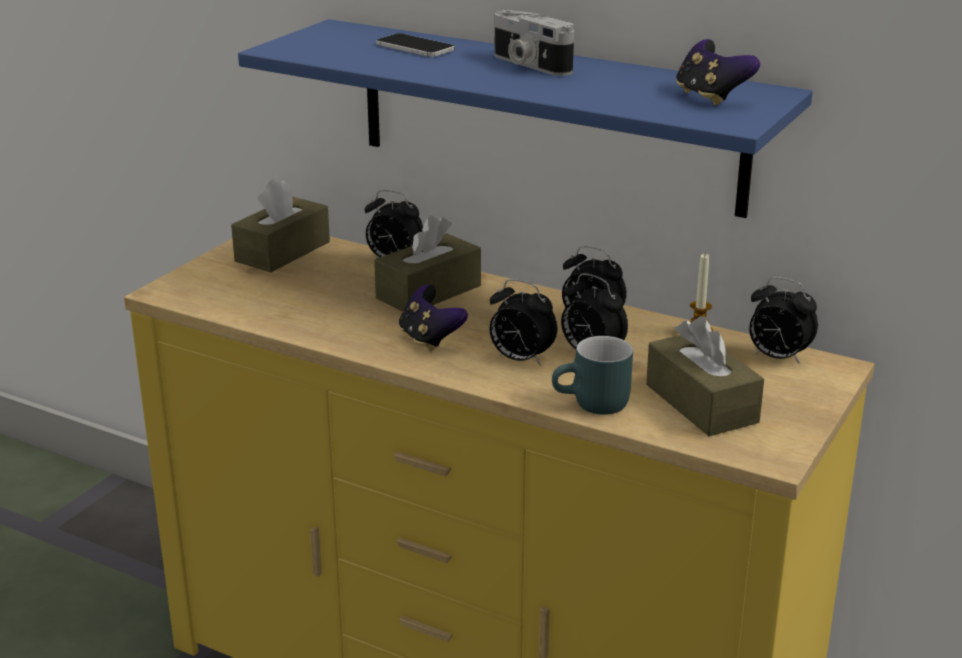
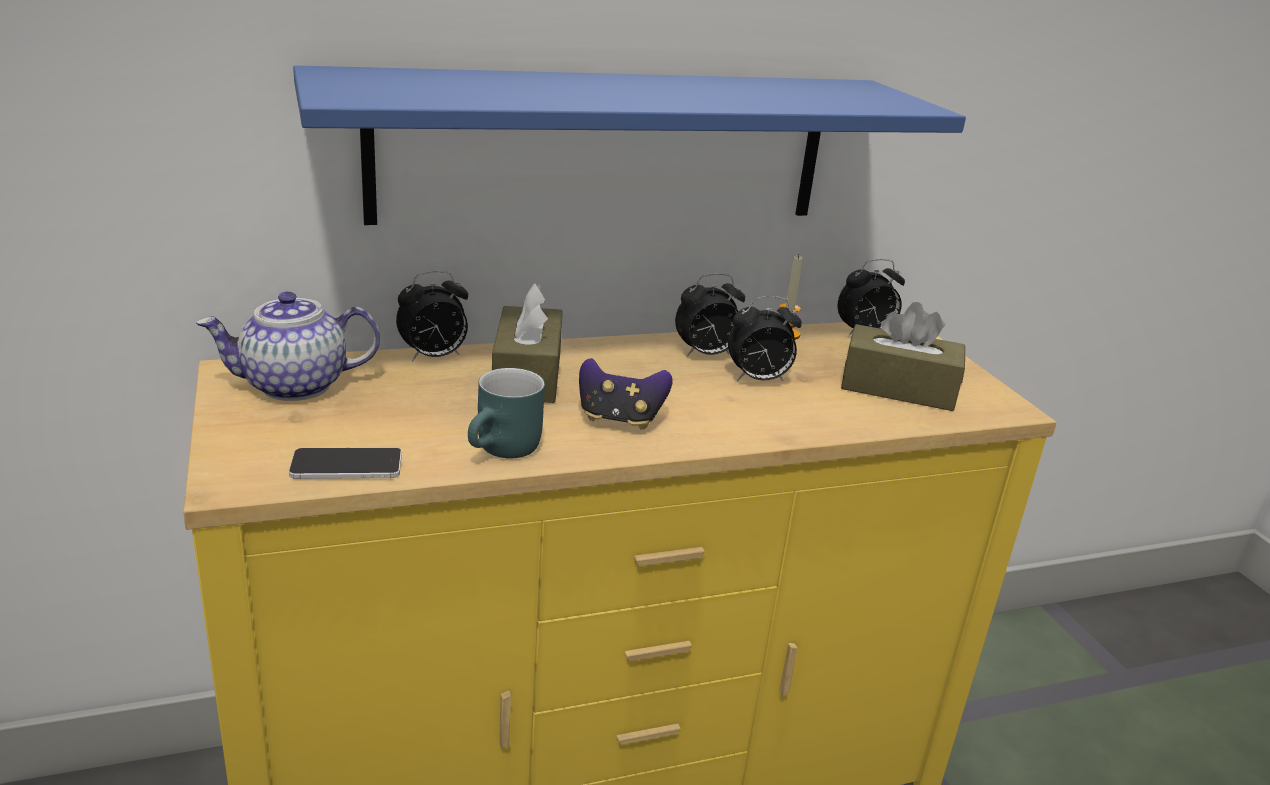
camera: 50 degrees left, 0 degrees up
brown tissue box [231,177,330,272] -> teapot [196,291,380,401]
phone [376,33,455,57] -> phone moved to [289,448,402,479]
alarm clock [489,279,557,366] -> none
camera [495,10,574,76] -> none
turquoise mug [552,336,633,415] -> turquoise mug moved to [468,368,545,458]
game controller [676,39,760,106] -> none

